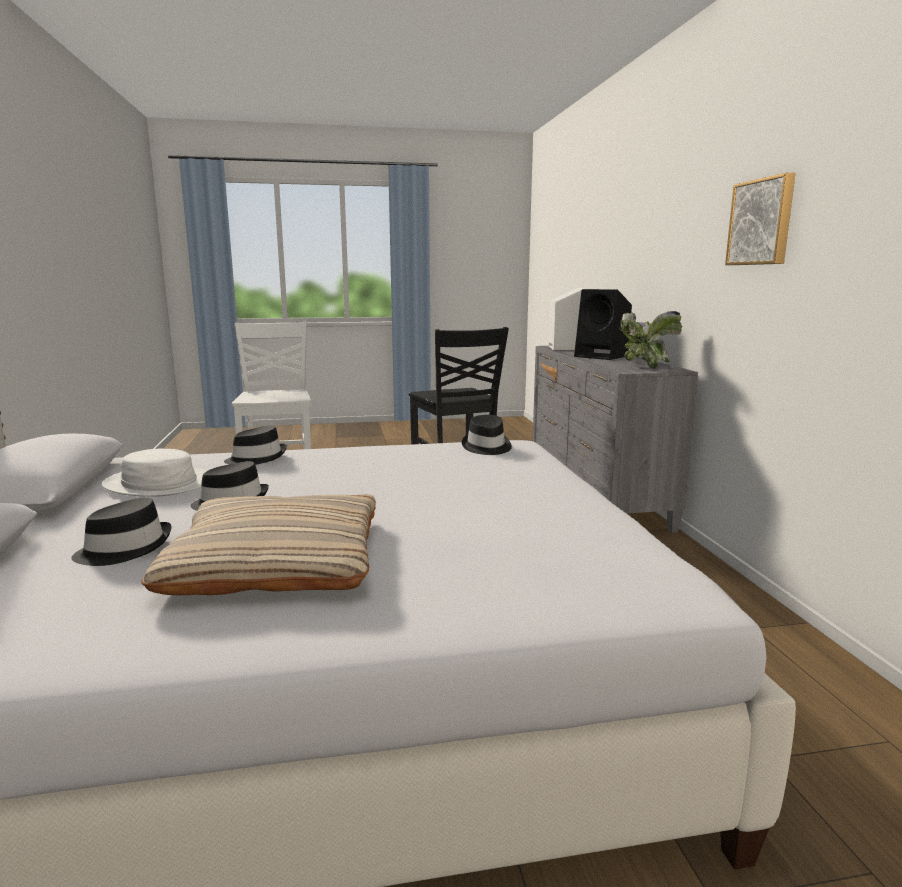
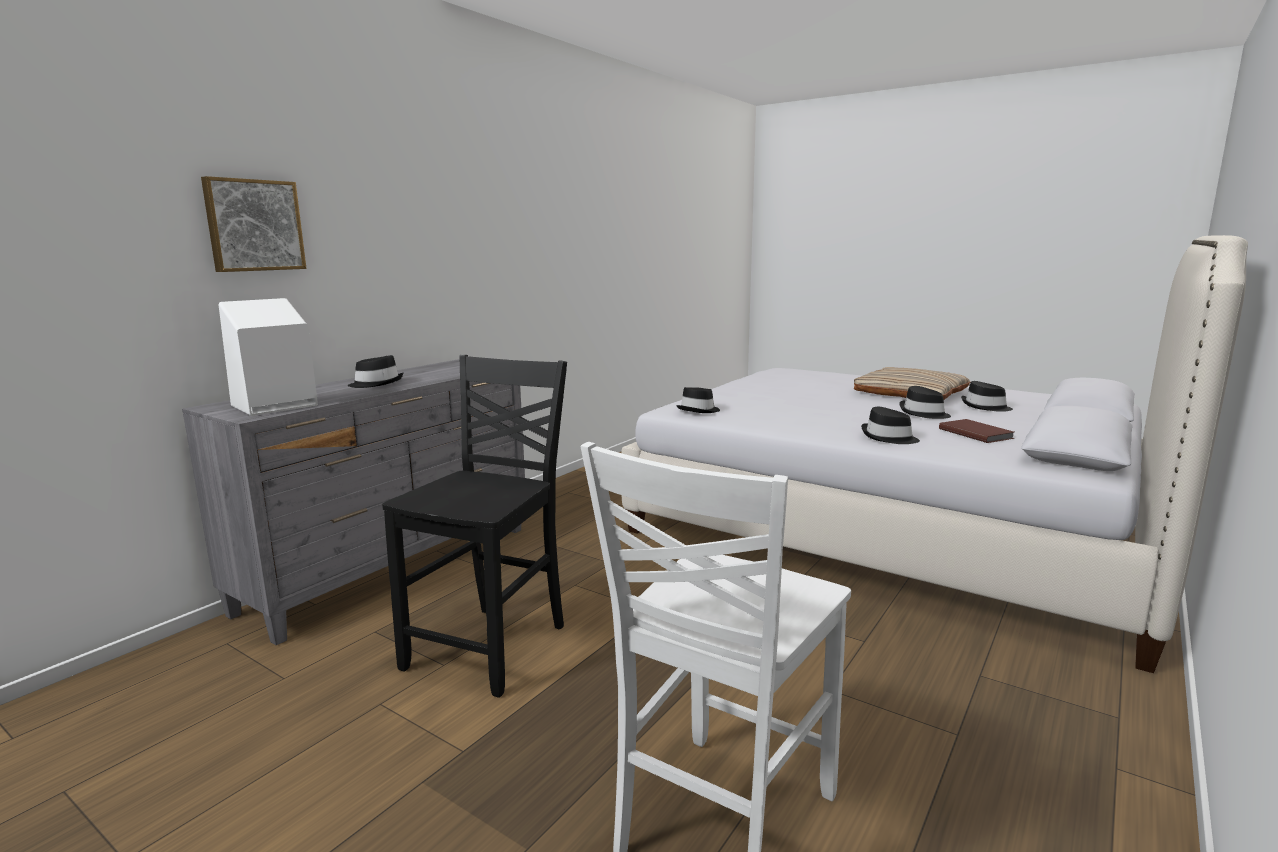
camera: 135 degrees left, 0 degrees up
white hat [102,449,208,497] -> brown book [939,419,1014,443]
black speaker [574,289,632,360] -> black hat [348,355,403,388]
potted plant [620,311,682,368] -> none
picture [725,173,795,265] -> picture moved to [201,176,307,272]

